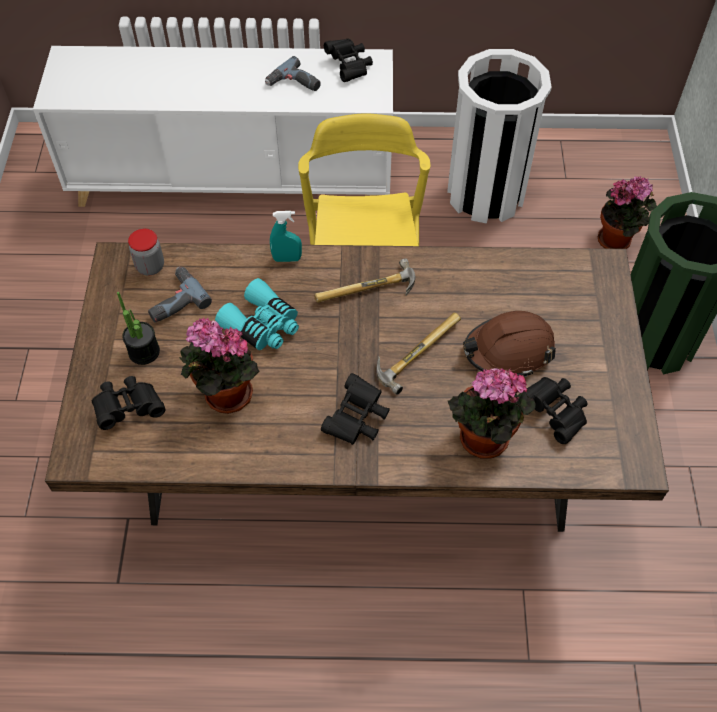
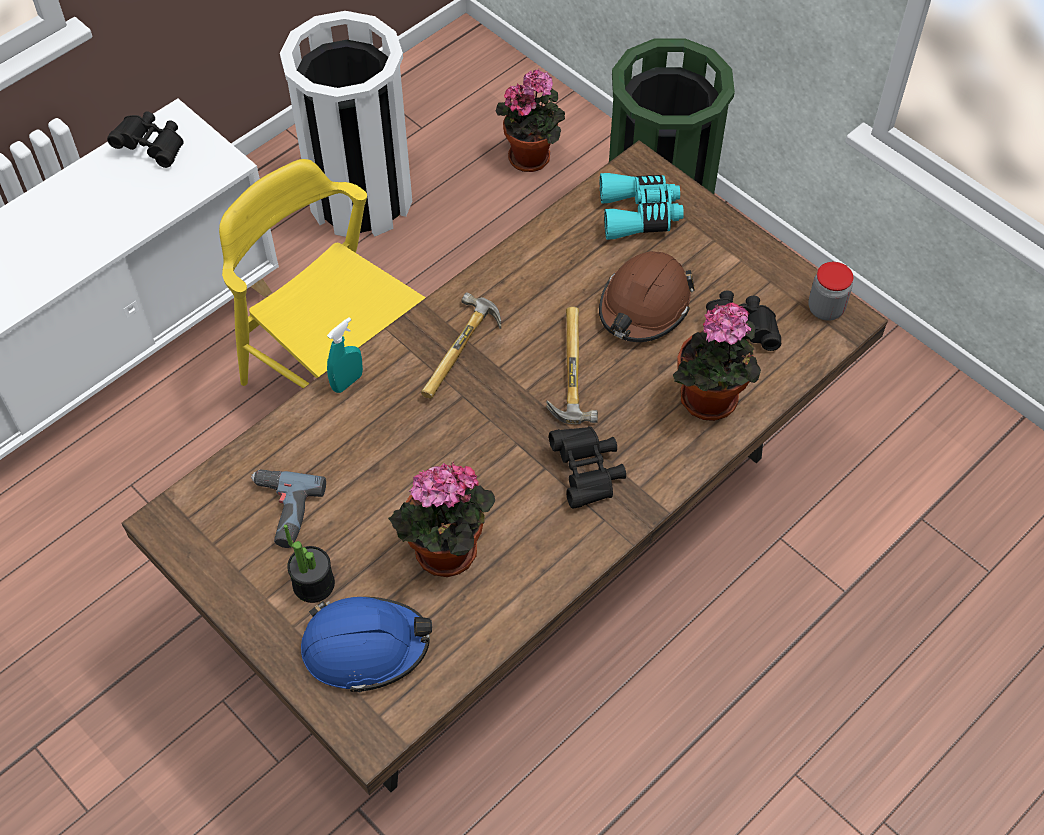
camera: 45 degrees left, 0 degrees up
black binoculars [92,376,166,430] -> blue hard hat [301,597,432,692]
jar [128,229,164,276] -> jar moved to [808,262,853,321]
turquoise binoculars [215,278,299,350] -> turquoise binoculars moved to [600,173,684,240]
power drill [265,56,321,91] -> none

